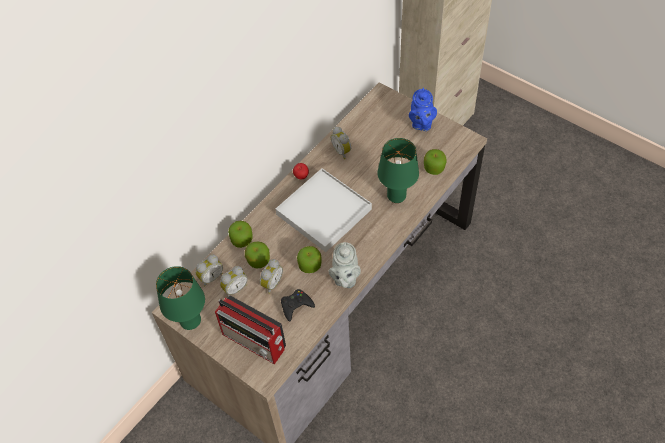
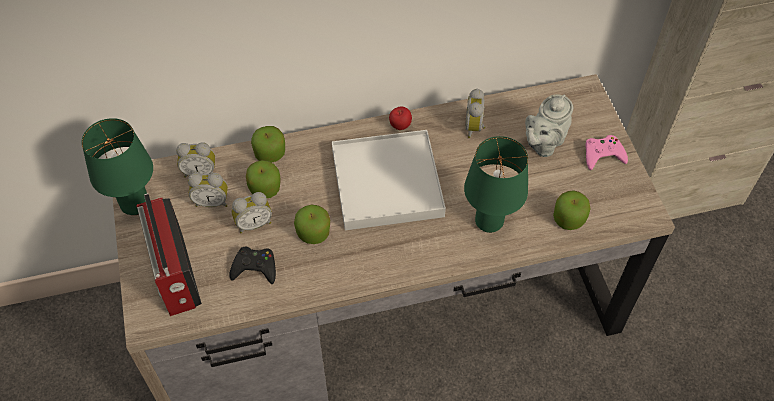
camera: 35 degrees right, 0 degrees up
grey teapot [329,242,361,288] -> grey teapot moved to [525,94,573,157]
blue teapot [409,88,437,131] -> pink game controller [585,135,628,170]

